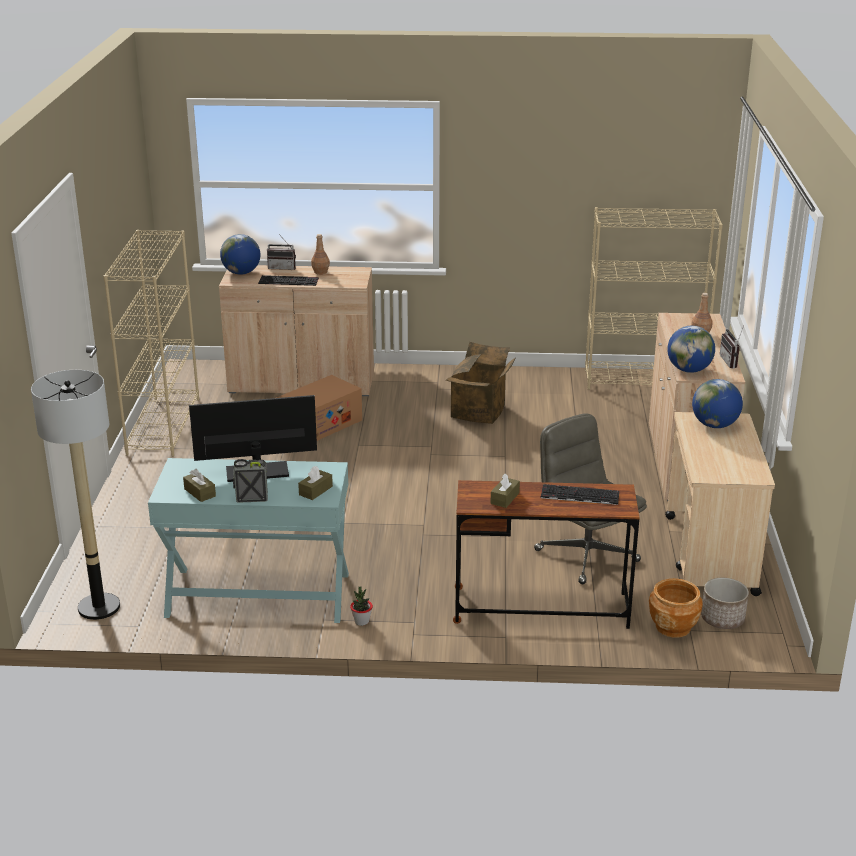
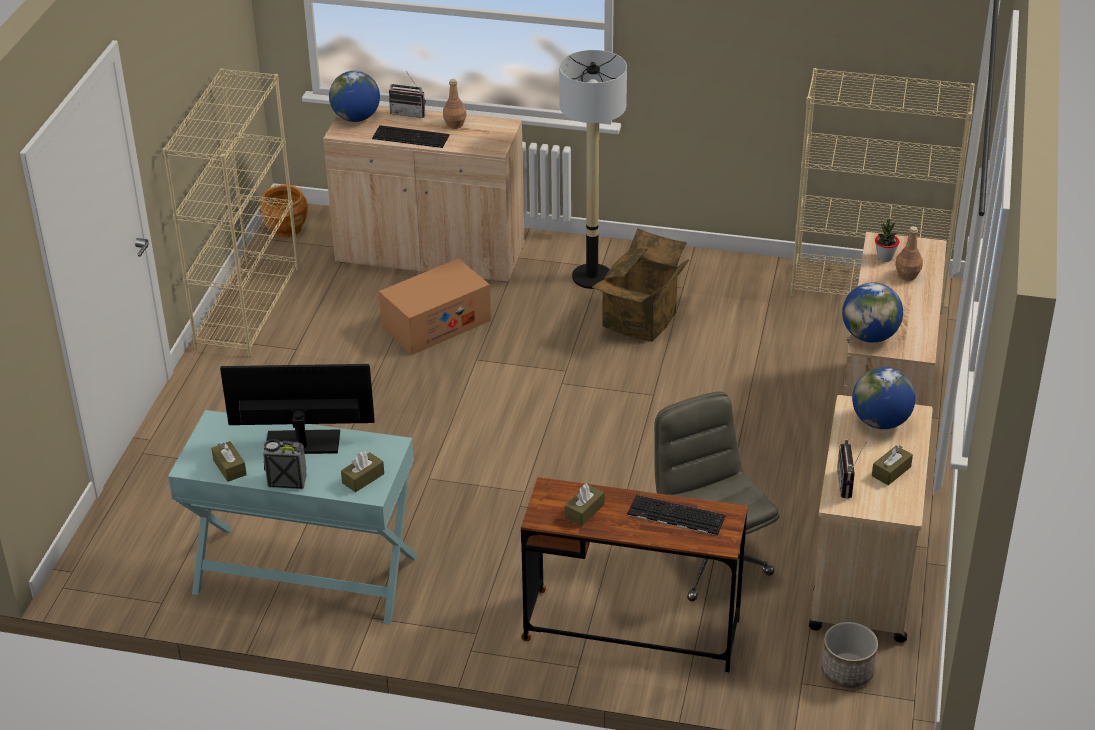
camera: 10 degrees right, 10 degrees up
floor lamp [31,370,120,620] -> floor lamp moved to [559,50,627,289]
potted plant [350,586,373,626] -> potted plant moved to [875,219,899,262]
brown planter [649,578,703,638] -> brown planter moved to [260,185,308,238]
radio [720,325,744,369] -> radio moved to [837,439,867,499]
none -> brown tissue box [872,445,913,485]

